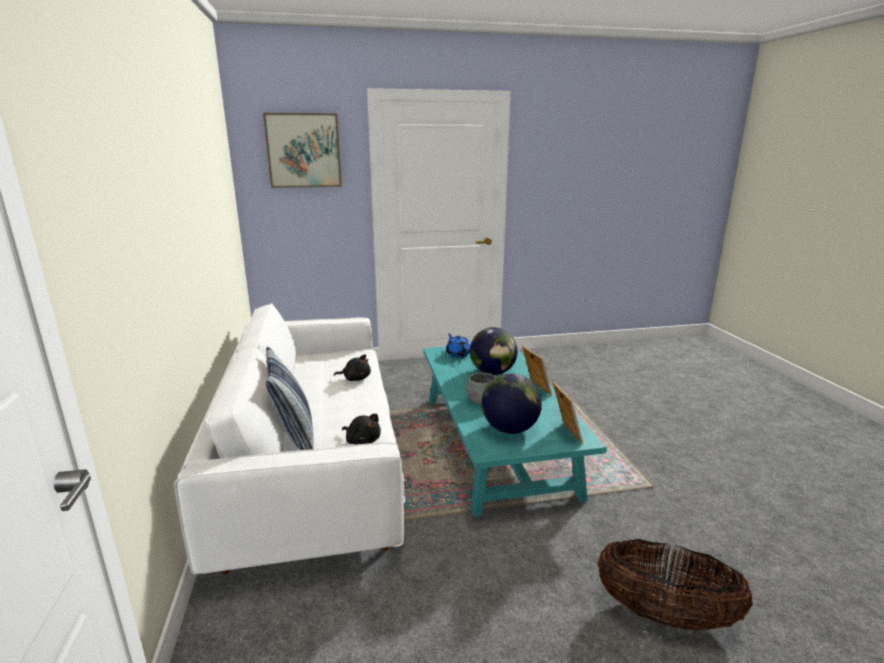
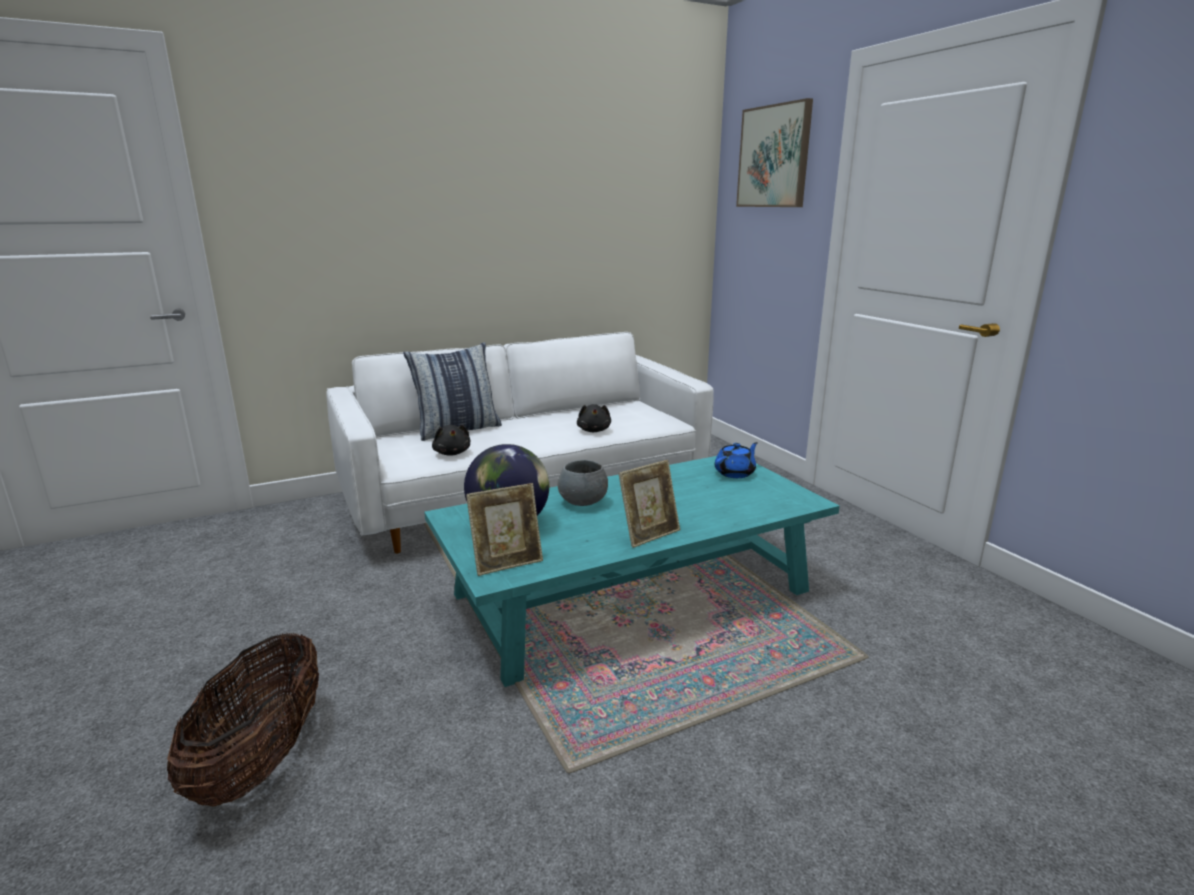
camera: 75 degrees right, 0 degrees up
black plush toy [342,414,381,445] -> black plush toy turned 45 degrees counterclockwise [432,425,470,456]
globe [470,327,518,375] -> none

